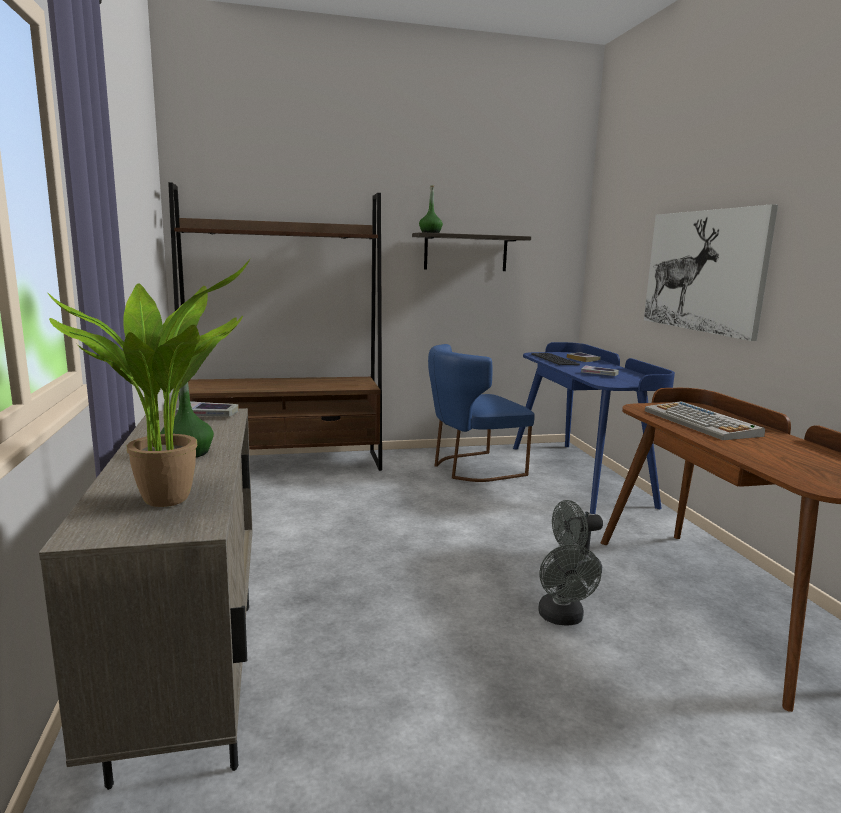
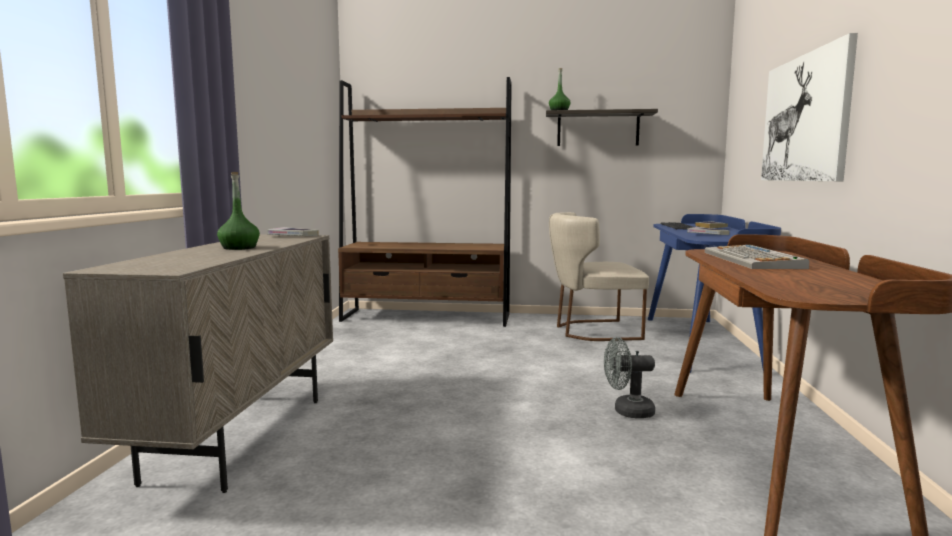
camera: 20 degrees right, 5 degrees down
potted plant [47,259,250,507] -> none
blue chair [428,344,535,482] -> beige chair [549,212,649,341]
grey fan [538,544,601,625] -> none

